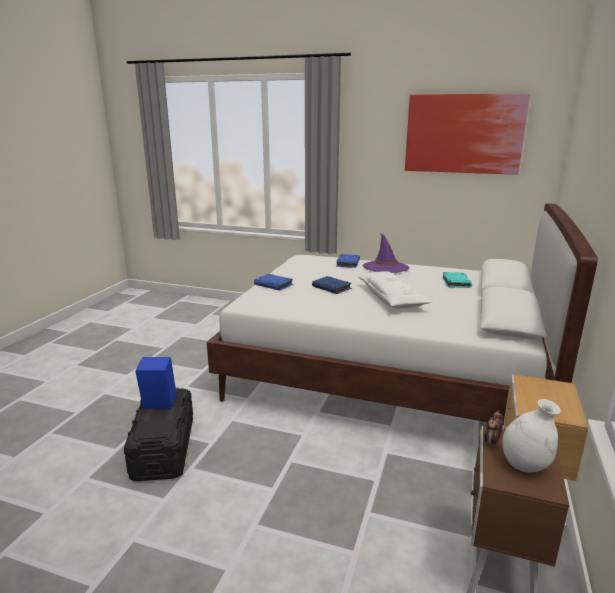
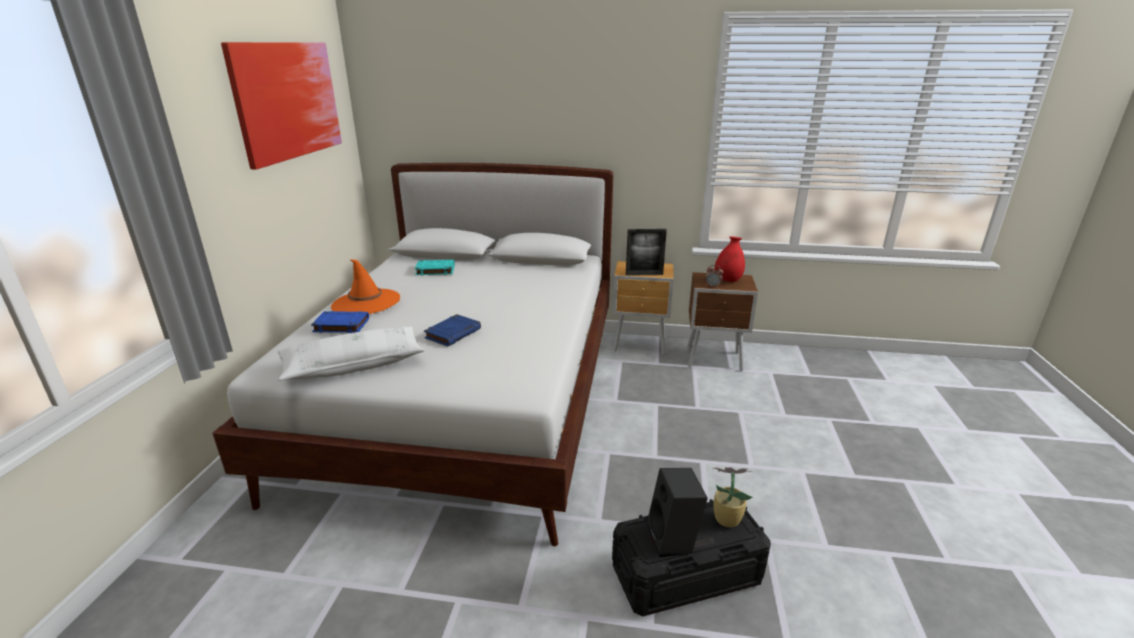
camera: 100 degrees left, 5 degrees up
blue speaker [135,357,177,409] -> black speaker [647,468,708,557]
blue book [254,274,293,290] -> none
white pillow [357,271,431,308] -> white pillow moved to [278,327,425,381]
purple hat [363,233,409,273] -> orange hat [331,259,400,314]
white vase [503,399,561,473] -> red vase [715,236,745,282]
none -> picture frame [626,229,667,276]
none -> potted plant [712,467,753,527]

